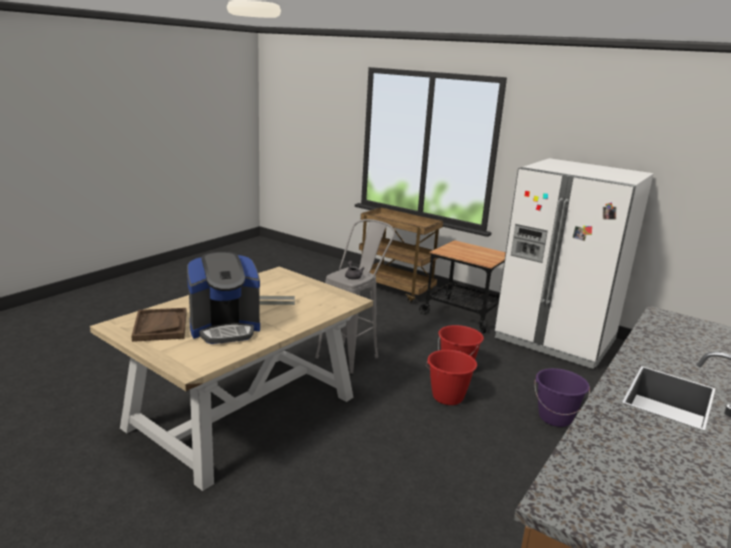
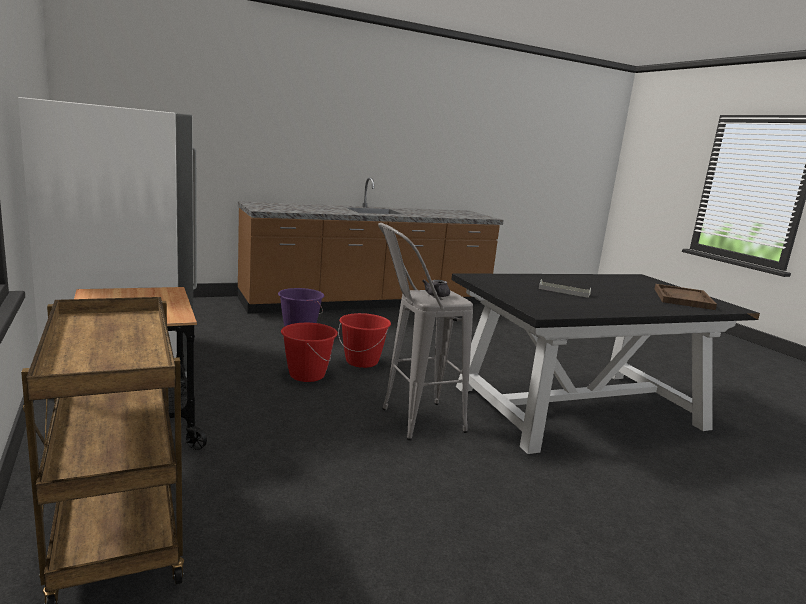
camera: 150 degrees left, 5 degrees down
beige dining table [90,267,373,491] -> black dining table [451,273,760,454]
coffee machine [187,252,260,344] -> none

